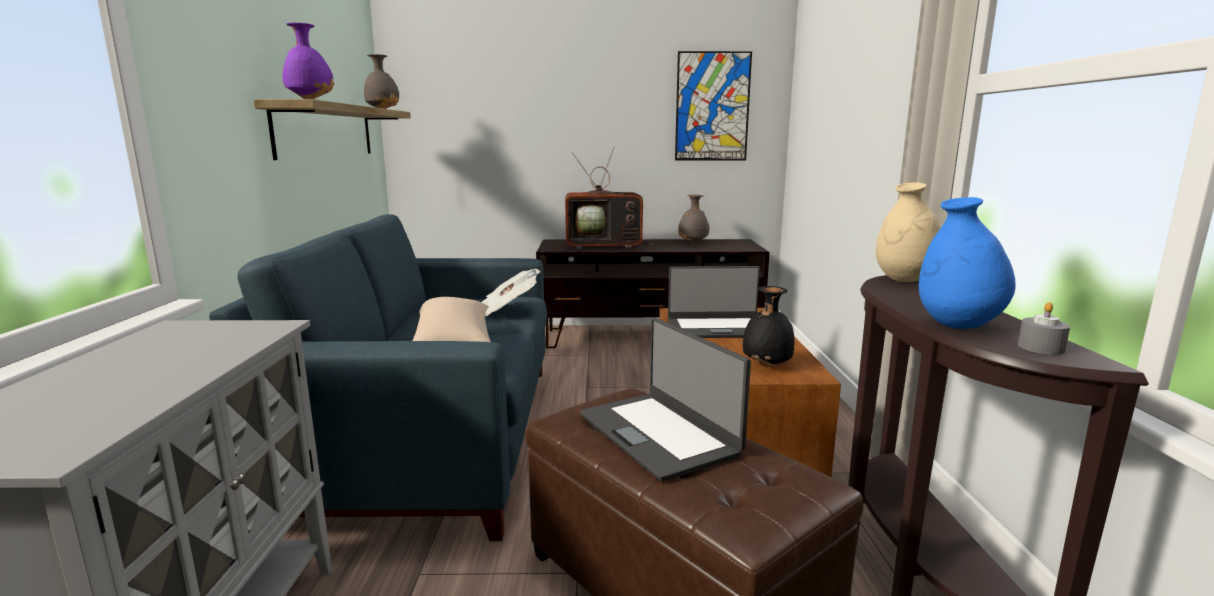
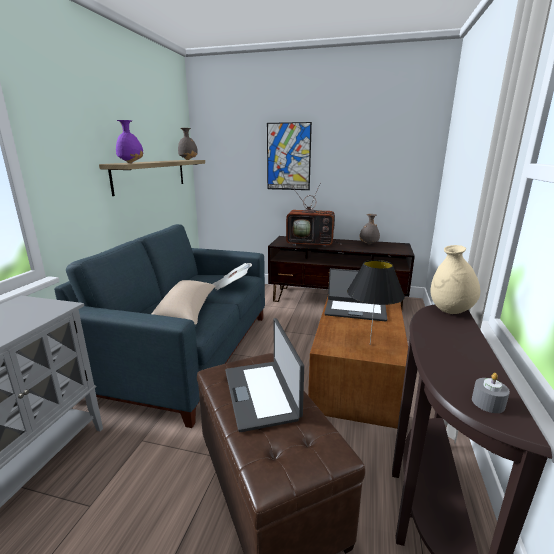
camera: 15 degrees right, 5 degrees up
picture [675,51,752,161] -> picture moved to [267,122,312,190]
black vase [743,286,794,367] -> black table lamp [347,260,405,344]
blue vase [919,197,1016,329] -> none

